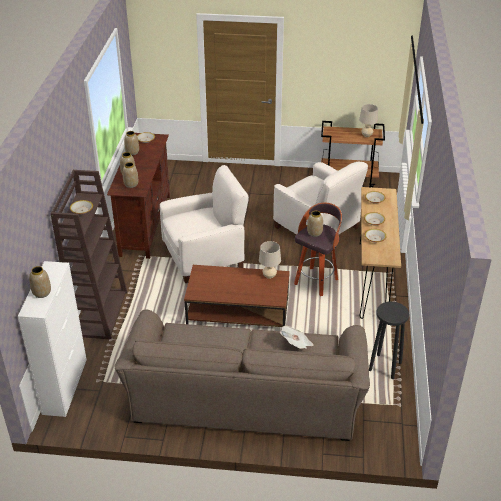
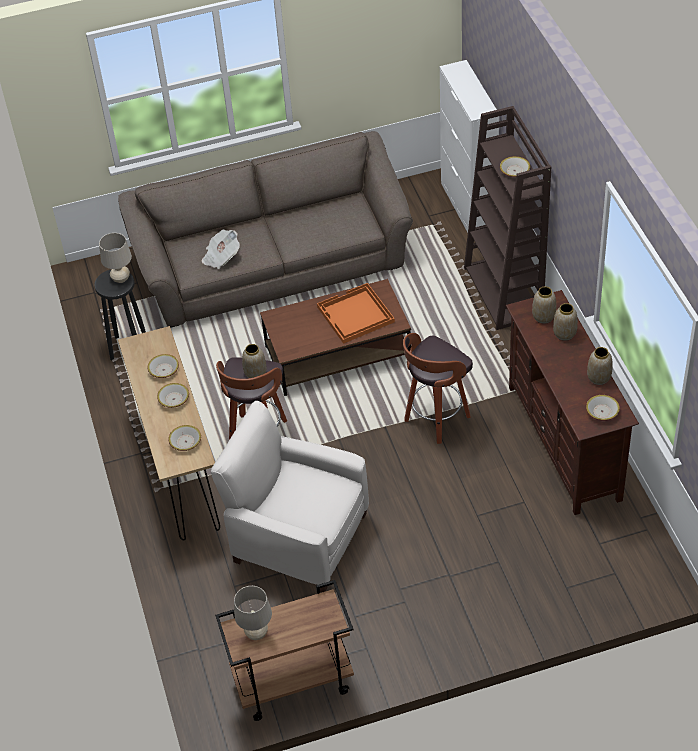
camera: 160 degrees right, 10 degrees up
vase [29,266,51,298] -> none
white armchair [160,165,249,283] -> stool [403,333,473,444]
beige table lamp [259,241,281,279] -> beige table lamp moved to [99,233,132,283]
none -> orange tray [317,283,395,344]

